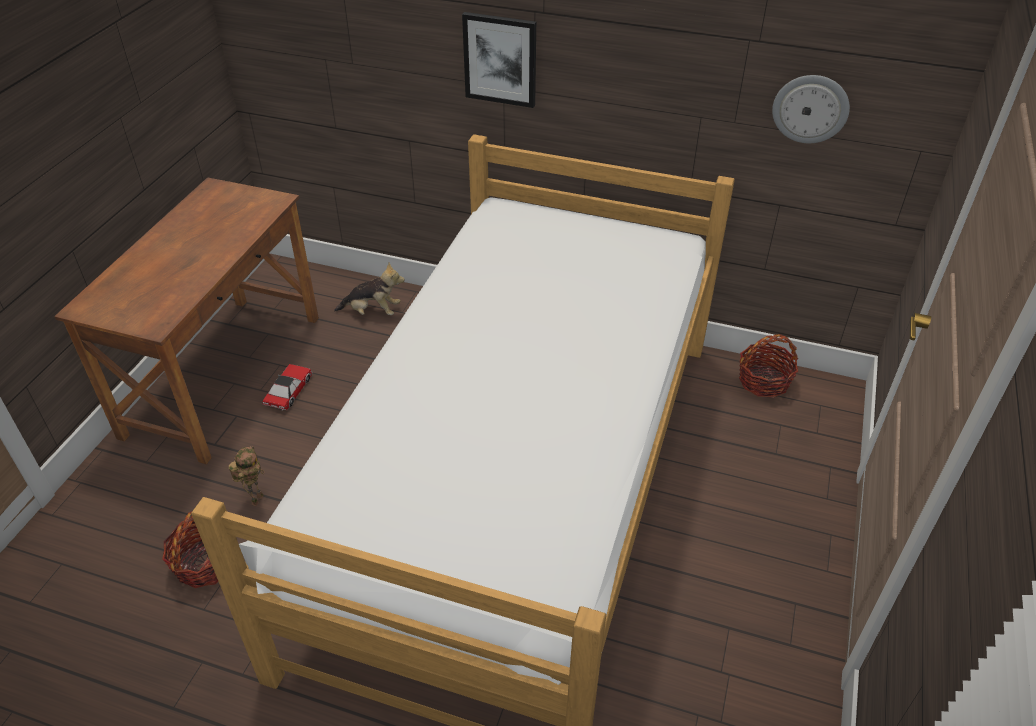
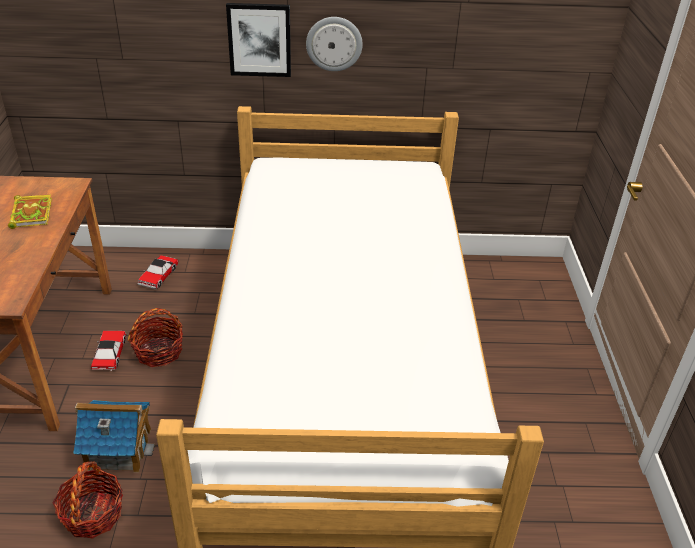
camera: 20 degrees left, 5 degrees down
toy robot [229,447,265,506] -> toy house [73,400,155,473]
plush toy [334,263,405,315] -> toy car [138,255,179,289]
basket [739,334,798,398] -> basket moved to [128,308,183,367]
wall clock [772,75,850,143] -> wall clock moved to [306,17,363,71]
none -> book [8,195,52,229]

